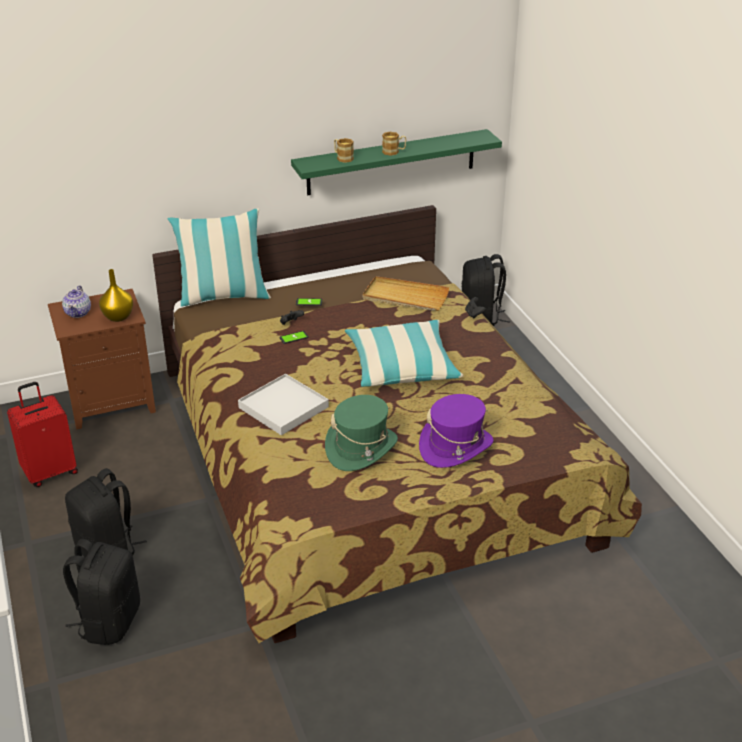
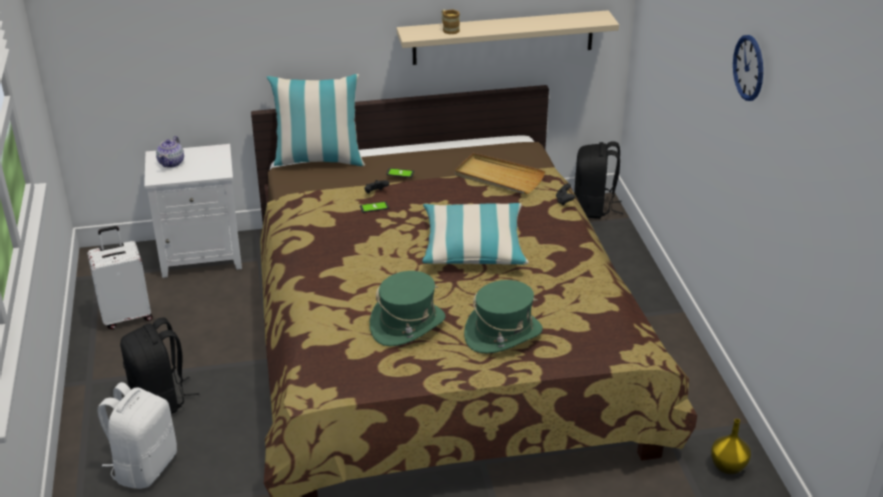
camera: 10 degrees right, 0 degrees up
red suitcase [7,382,78,487] -> white suitcase [87,226,153,329]
brown nightstand [48,289,156,430] -> white nightstand [144,144,242,278]
black backpack [63,539,140,645] -> white backpack [97,382,177,489]
yellow vase [99,269,133,322] -> yellow vase moved to [711,419,751,474]
white tray [238,374,329,435] -> none
green shelf [291,129,502,195] -> beige shelf [397,10,619,65]
mug [382,132,406,156] -> none
purple hat [419,394,493,468] -> green hat [464,280,543,353]
none -> wall clock [733,35,763,101]

